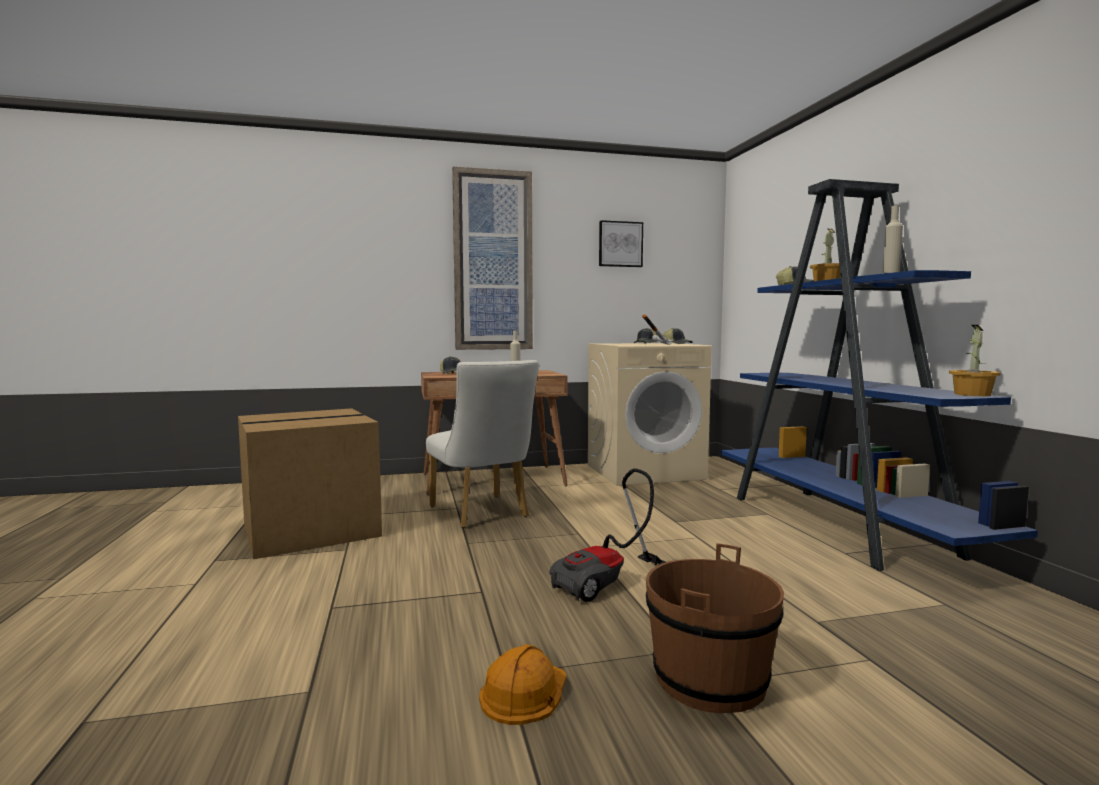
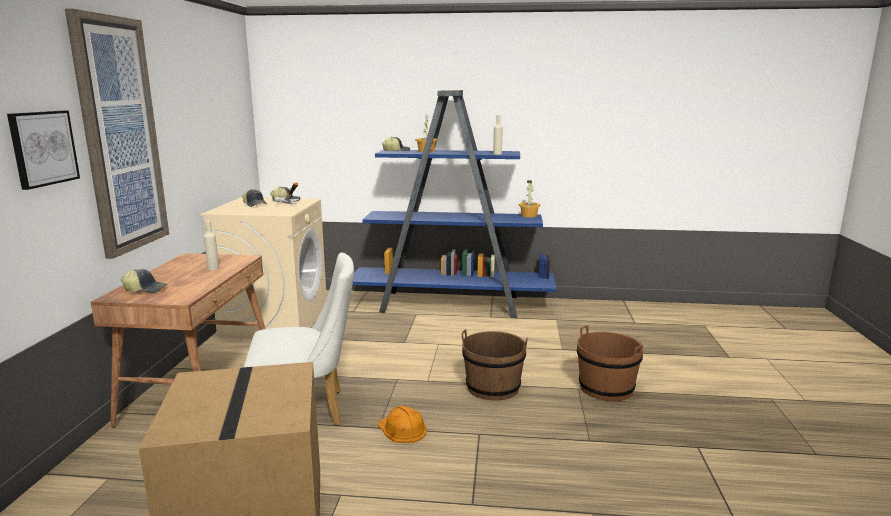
camera: 70 degrees left, 10 degrees up
orange hard hat [479,644,567,725] -> orange hard hat moved to [377,405,427,443]
vacuum cleaner [549,468,666,602] -> brown bucket [461,329,528,401]
picture [599,220,643,267] -> picture moved to [7,111,80,190]

